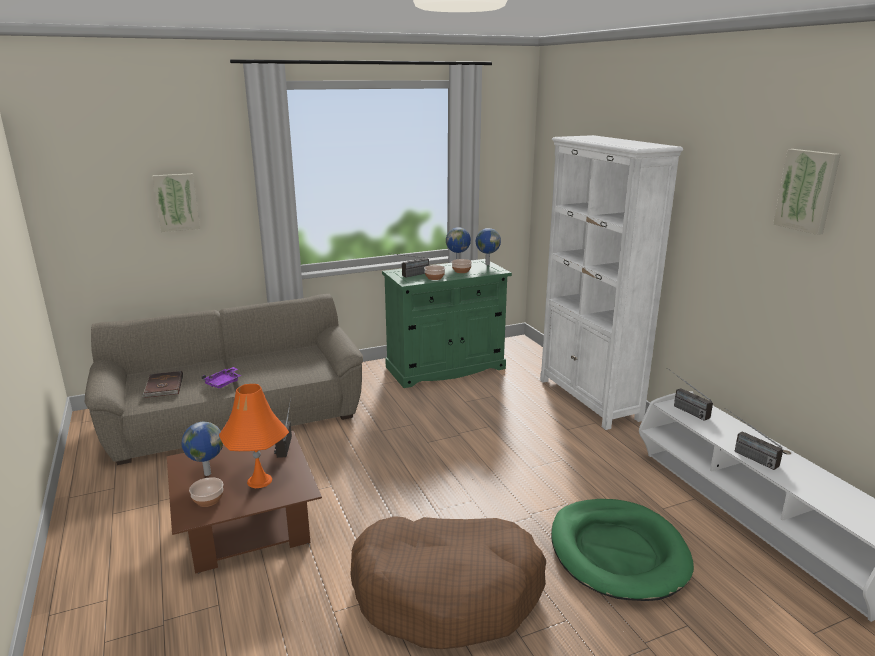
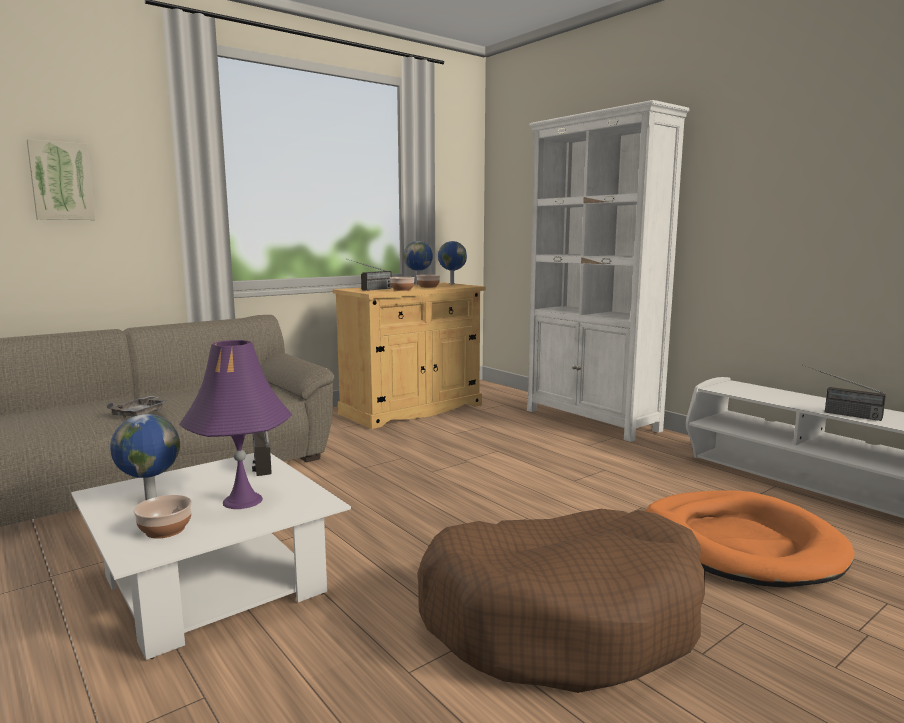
camera: 15 degrees left, 10 degrees down
brown book [142,371,183,398] -> none
brown coffee table [167,431,322,574] -> white coffee table [71,453,351,660]
purple tray [201,367,242,388] -> grey tray [106,396,166,418]
orange table lamp [219,384,289,488] -> purple table lamp [179,340,292,509]
green cabinet [382,259,512,388] -> beige cabinet [333,283,486,429]
green dog bed [551,499,694,601] -> orange dog bed [646,490,855,588]
radio [667,368,713,421] -> none
picture [773,149,841,235] -> none

